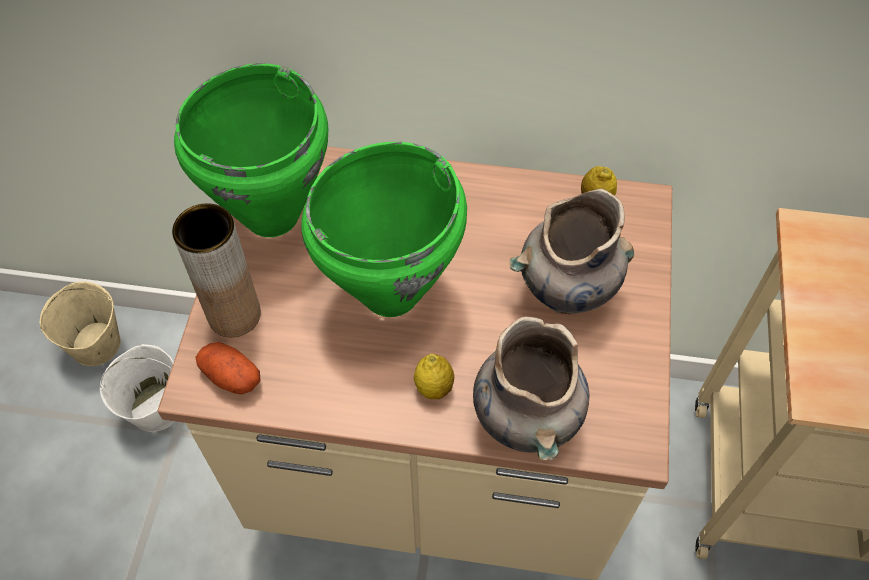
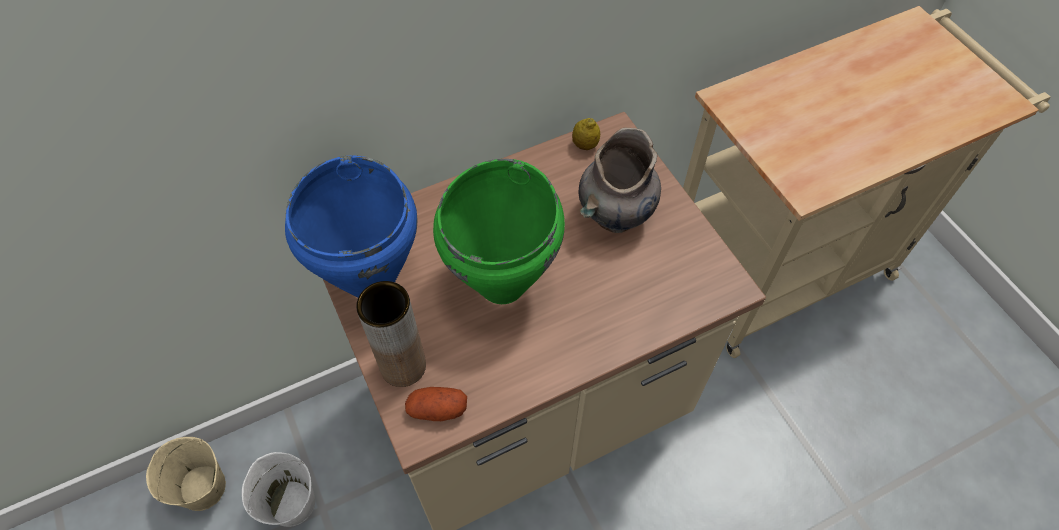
camera: 35 degrees left, 0 degrees up
green cooking pot [174,63,328,237] -> blue cooking pot [285,155,418,298]
lemon [414,354,454,399] -> none
grey vase [473,317,590,460] -> none

